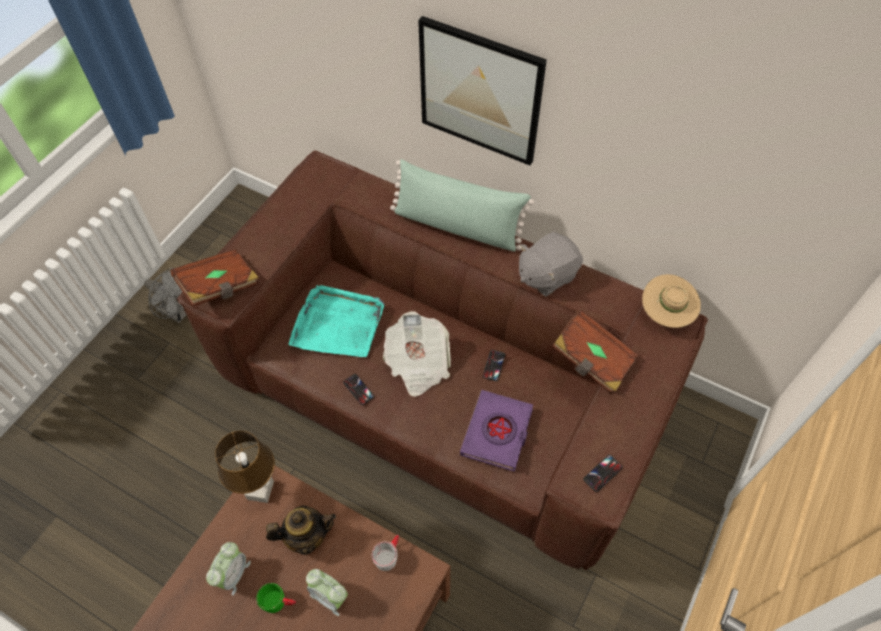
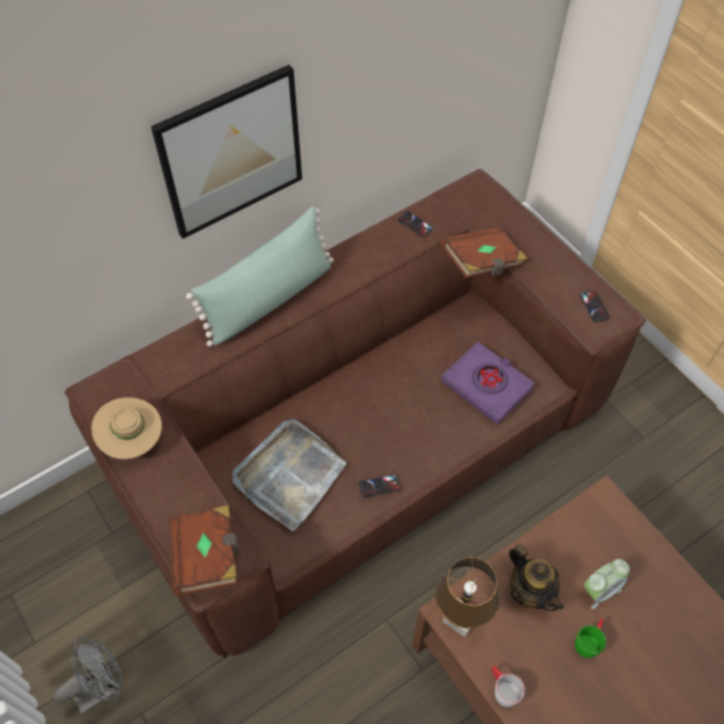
camera: 65 degrees left, 0 degrees up
alarm clock [206,542,251,596] -> none
teapot [266,505,336,555] -> teapot turned 135 degrees clockwise [509,544,564,611]
turquoise tray [289,285,385,357] -> grey tray [232,419,347,531]
grey mug [372,535,399,571] -> grey mug moved to [492,666,525,707]
newspaper [383,311,451,397] -> none
phone [483,350,505,381] -> phone moved to [397,211,433,237]
grey plush toy [519,232,583,297] -> none
beige hat [642,274,701,328] -> beige hat moved to [91,397,162,460]

